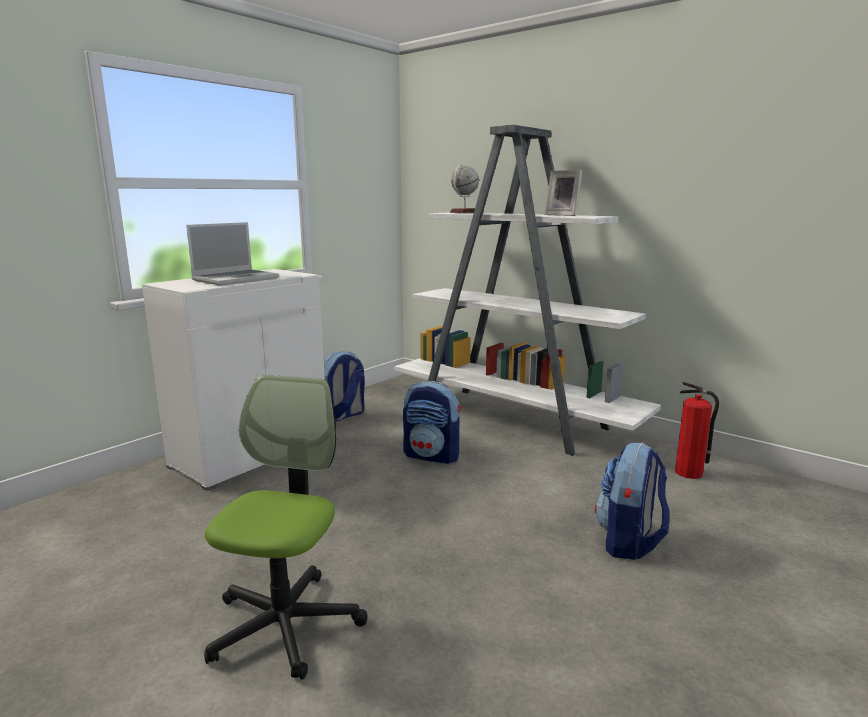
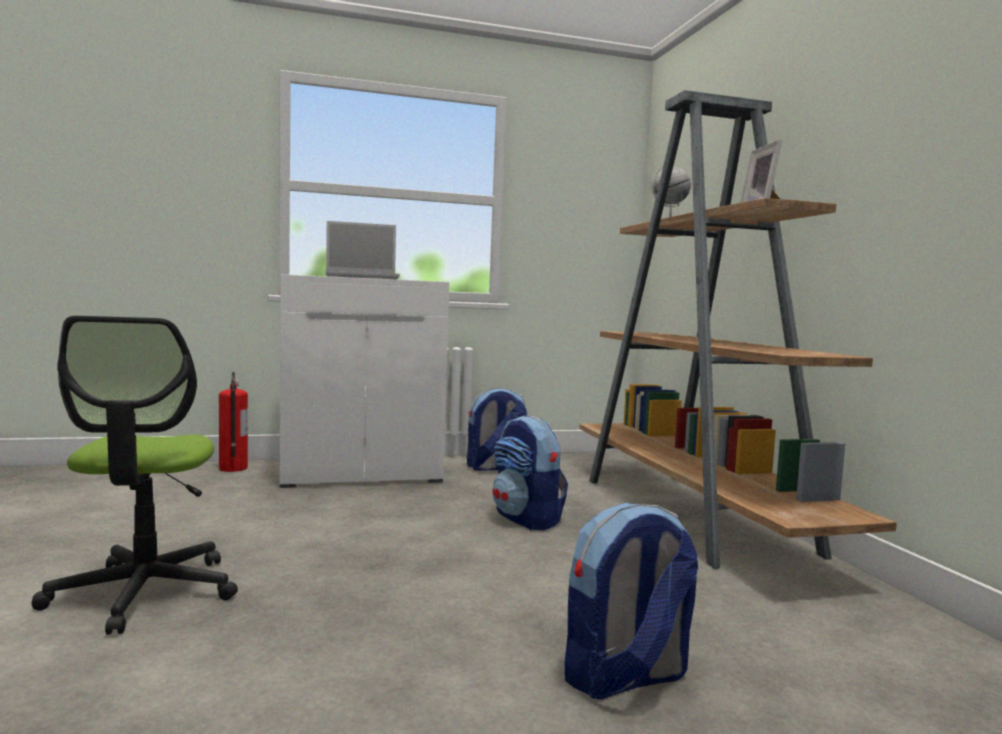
camera: 35 degrees right, 10 degrees down
office chair [204,375,367,680] -> office chair turned 120 degrees clockwise [31,316,238,635]
white bookcase [395,125,661,456] -> brown bookcase [579,90,897,569]
fire extinguisher [675,382,720,479] -> fire extinguisher moved to [219,372,248,472]

